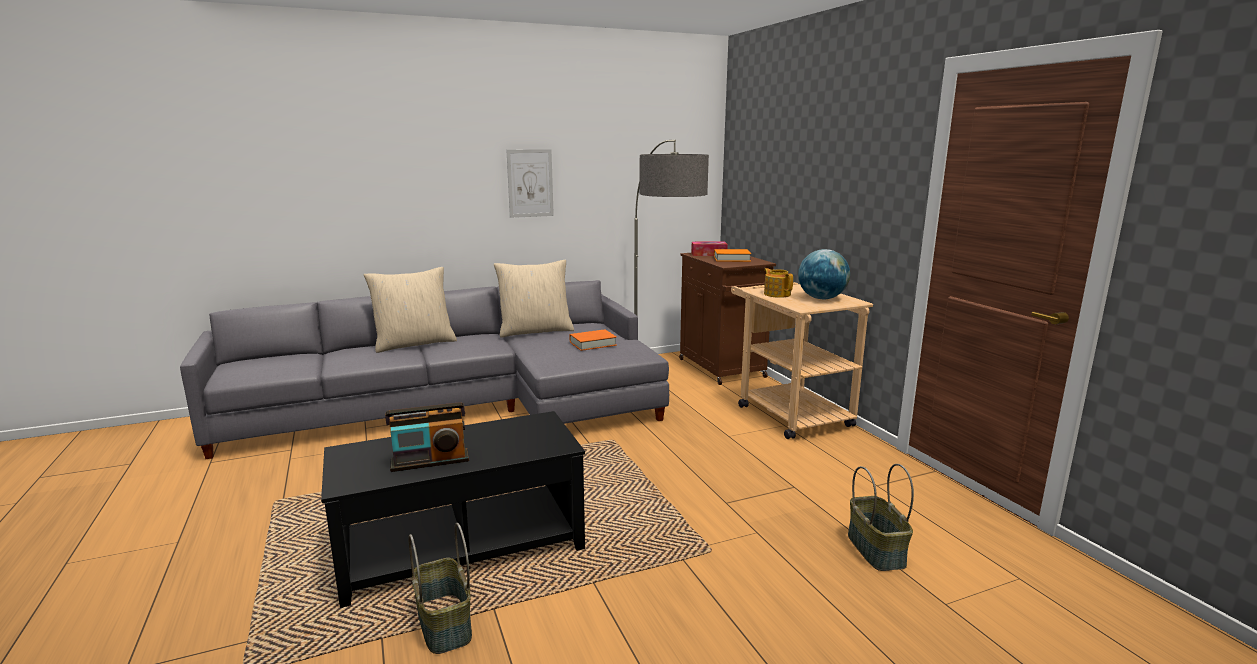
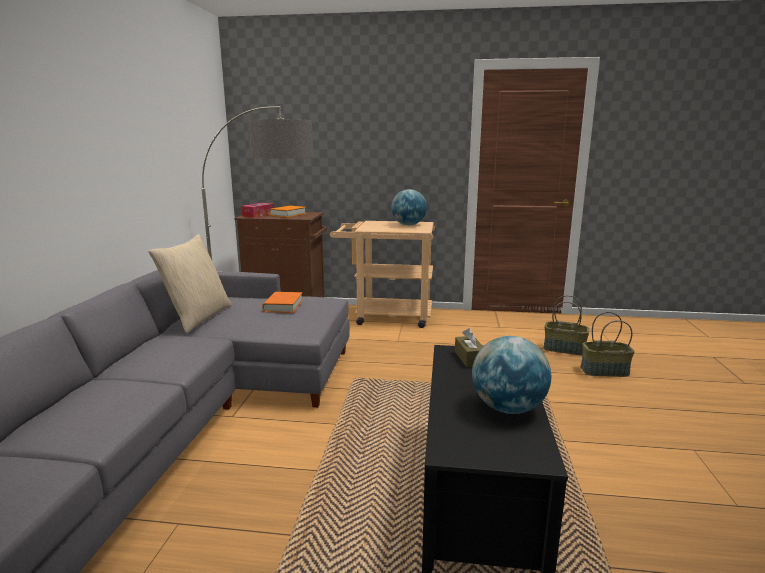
camera: 60 degrees left, 0 degrees up
beige pillow [364,267,457,353] -> none
radio [385,402,469,472] -> globe [472,336,551,414]
basket [409,523,472,654] -> basket moved to [581,312,635,377]
picture [506,149,554,218] -> none
teapot [764,268,793,298] -> none
none -> brown tissue box [455,328,483,367]

